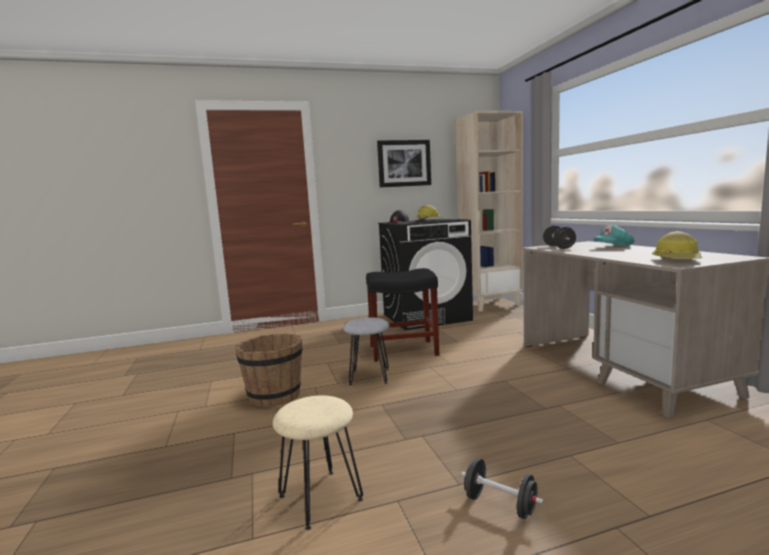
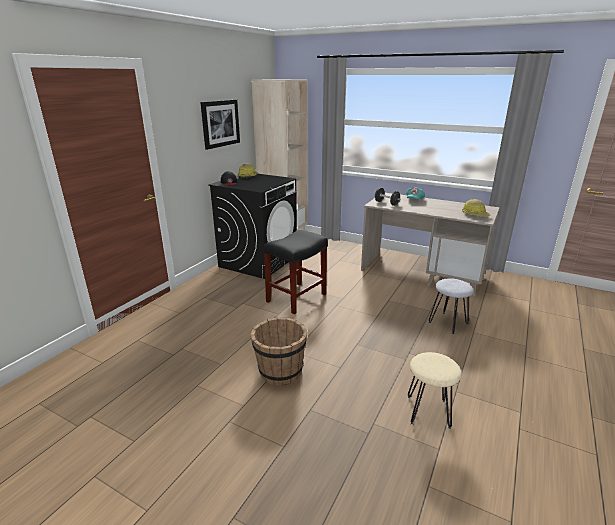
camera: 45 degrees left, 15 degrees up
grey stool [343,317,390,385] -> grey stool moved to [429,278,473,334]
black dumbbell [461,458,544,519] -> none

